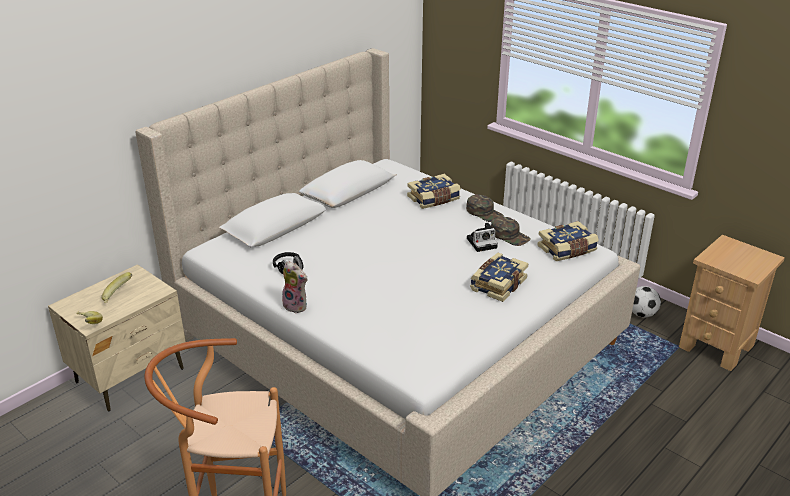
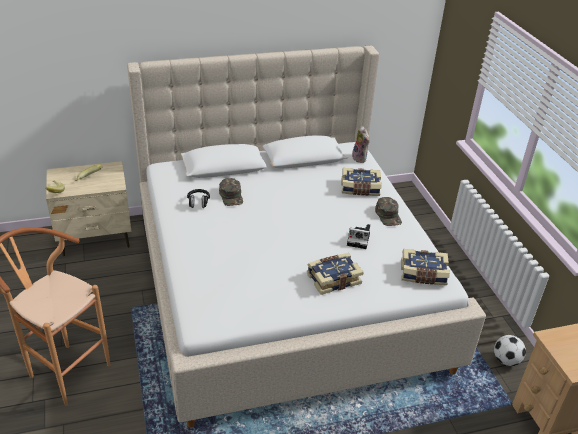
camera: 30 degrees right, 5 degrees up
plush toy [281,261,308,313] -> plush toy moved to [352,126,370,163]
green cap [491,216,530,246] -> green cap moved to [219,178,243,206]

